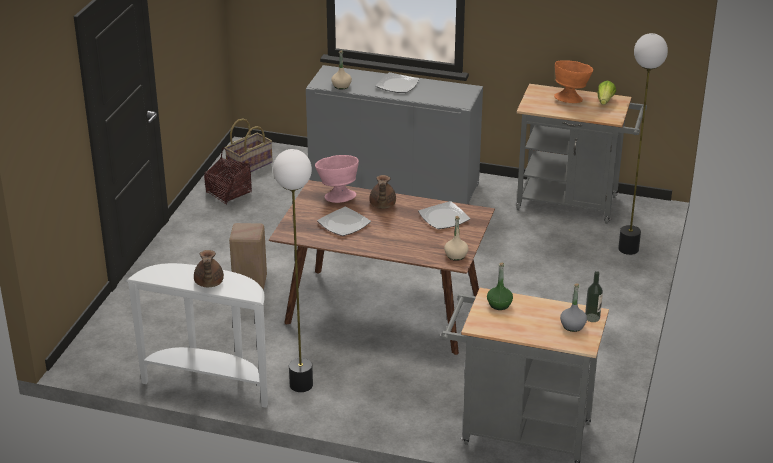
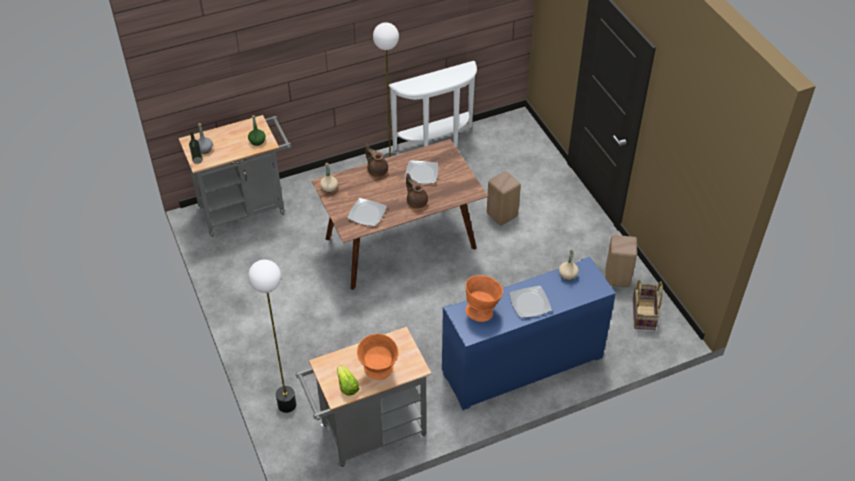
camera: 140 degrees right, 15 degrees up
brown teapot [194,250,224,287] -> brown teapot moved to [365,143,388,177]
basket [204,148,252,205] -> beige stool [605,235,637,287]
grey cabinet [306,65,483,204] -> blue cabinet [442,257,616,410]
pink bowl [315,155,359,203] -> none
none -> orange bowl [465,275,503,322]

